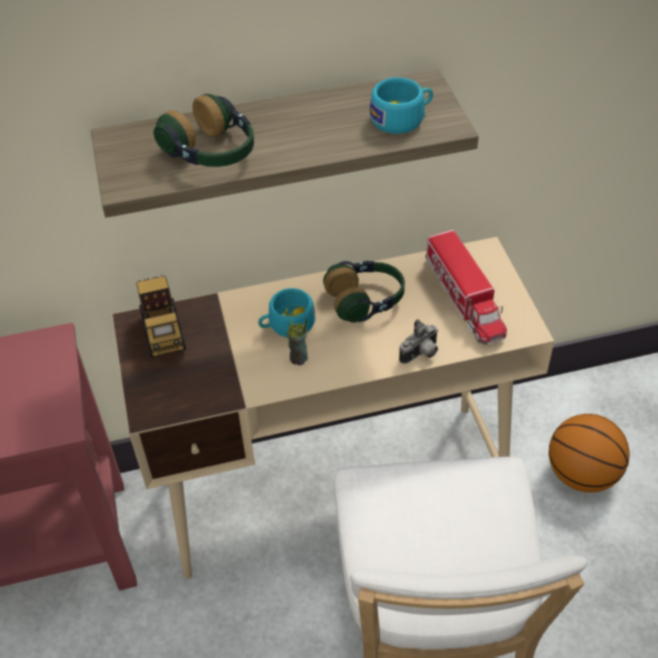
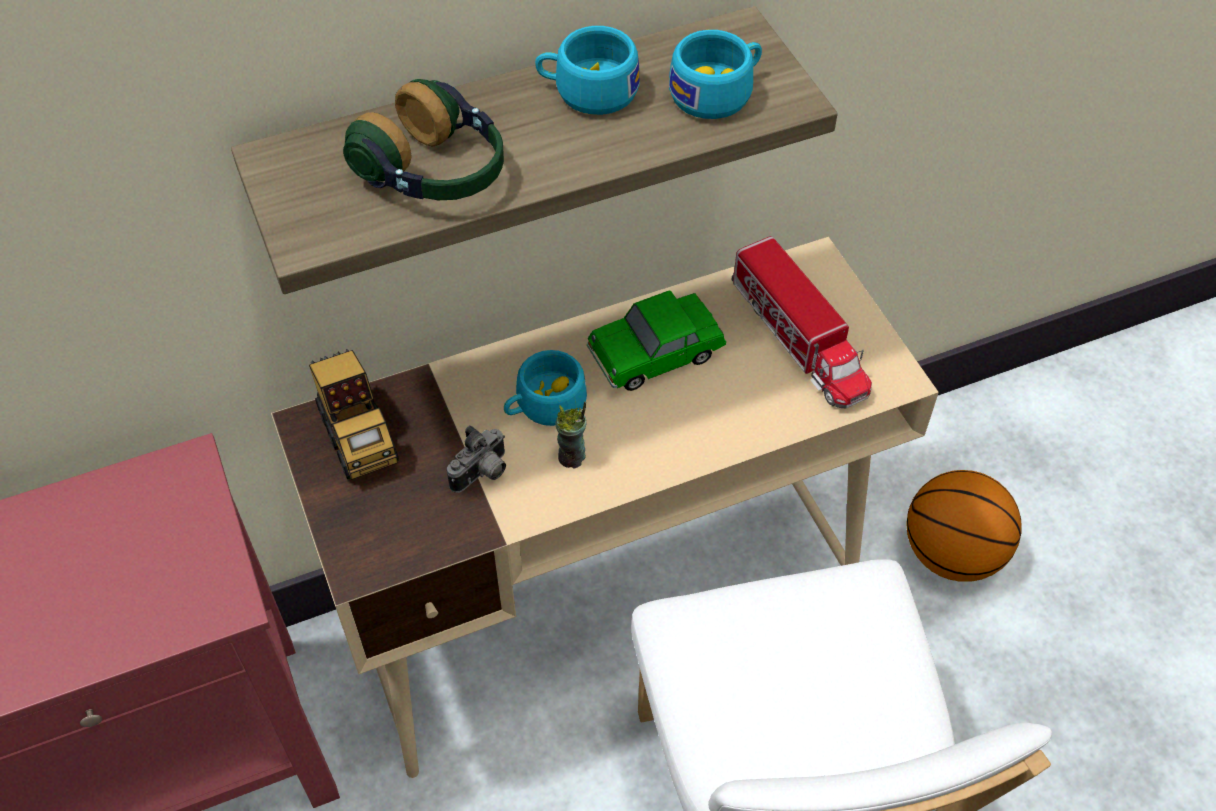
camera: 10 degrees left, 5 degrees up
headphones [323,261,405,322] -> toy car [587,291,726,391]
camera [399,319,438,364] -> camera moved to [447,425,506,493]
none -> turquoise cup [535,26,640,115]

